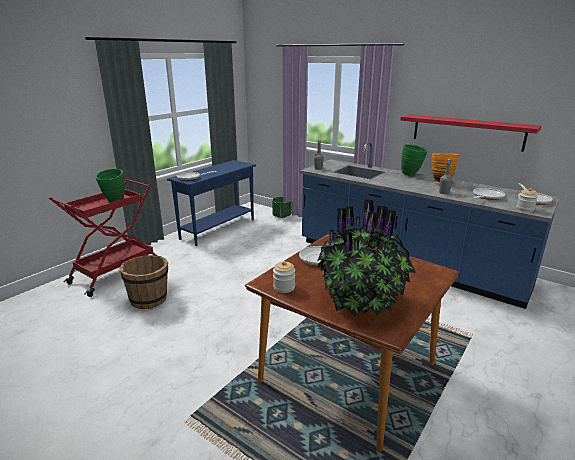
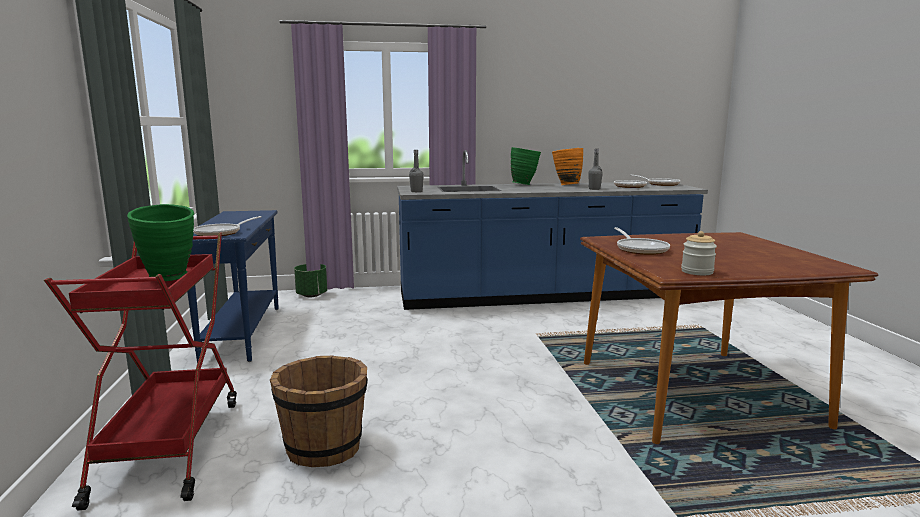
camera: 45 degrees left, 10 degrees down
potted plant [317,199,416,317] -> none
red shelf [401,114,541,152] -> none
jar [517,188,538,212] -> none

